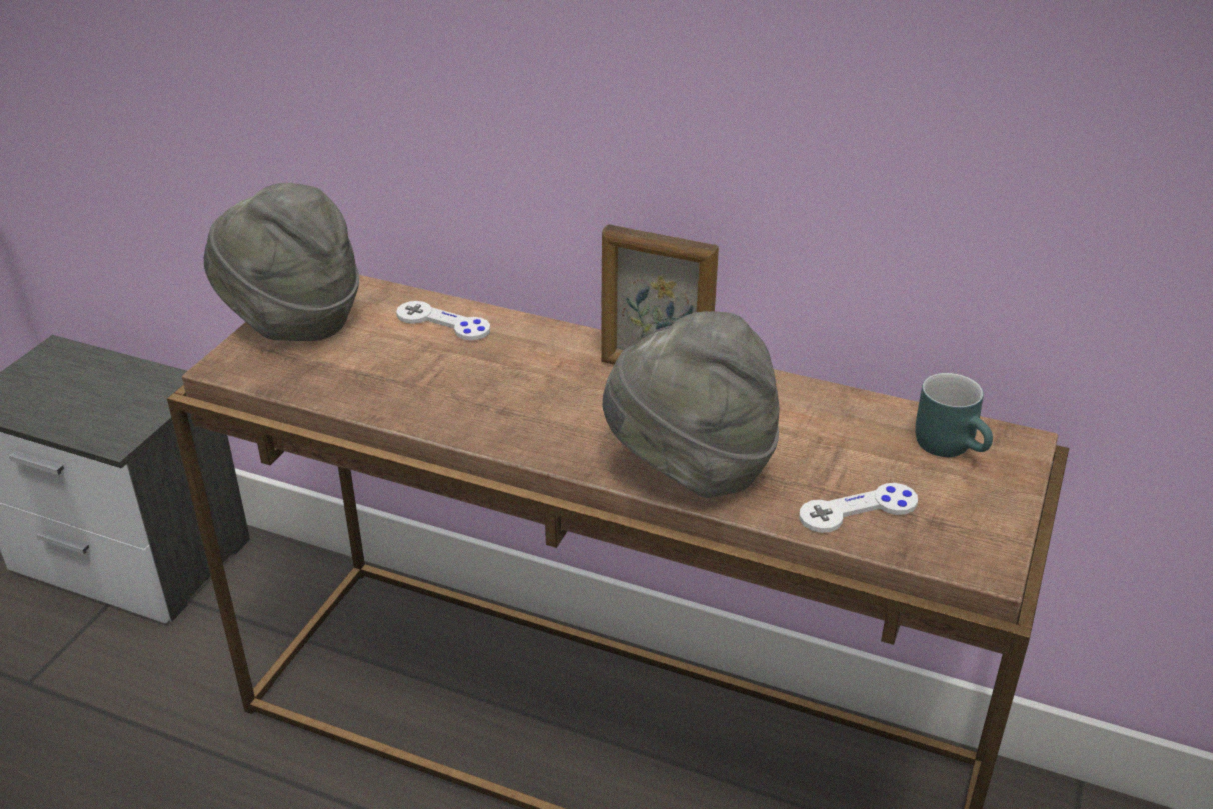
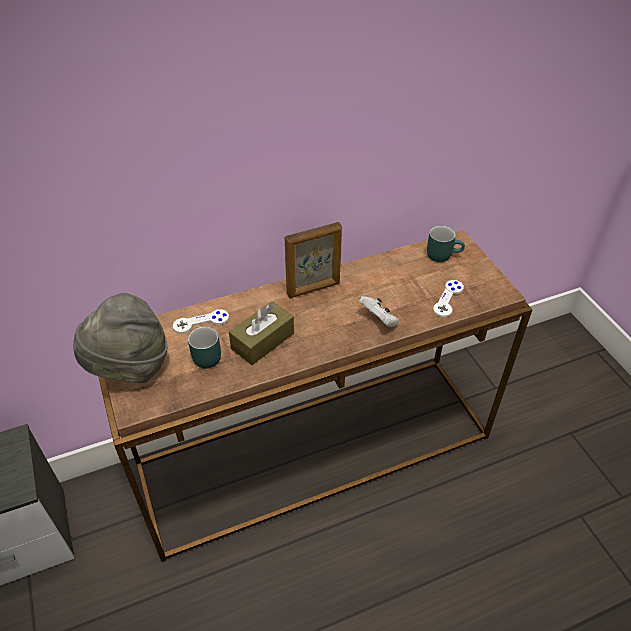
camera: 45 degrees left, 10 degrees up
grey hat [602,311,779,498] -> white game controller [359,296,399,327]
none -> turquoise mug [188,326,221,369]
none -> brown tissue box [229,301,294,365]

